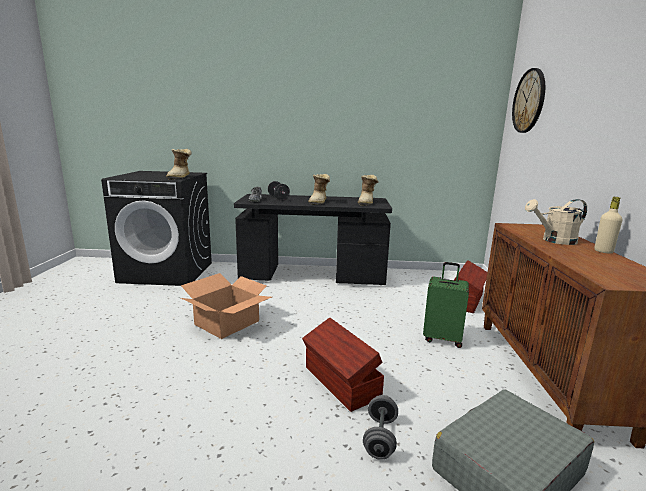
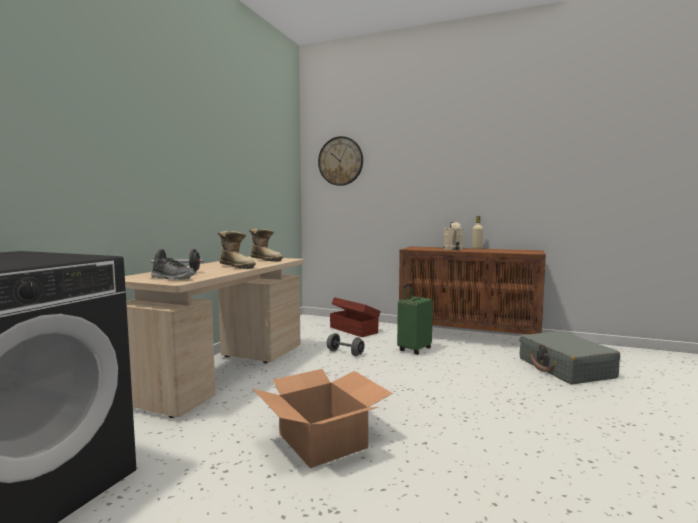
camera: 70 degrees left, 10 degrees down
boot [166,149,191,180] -> none
black desk [234,194,392,285] -> beige desk [125,256,304,418]
brown storage box [302,318,384,412] -> none
grey dumbbell [363,395,398,460] -> grey dumbbell moved to [326,333,365,356]

